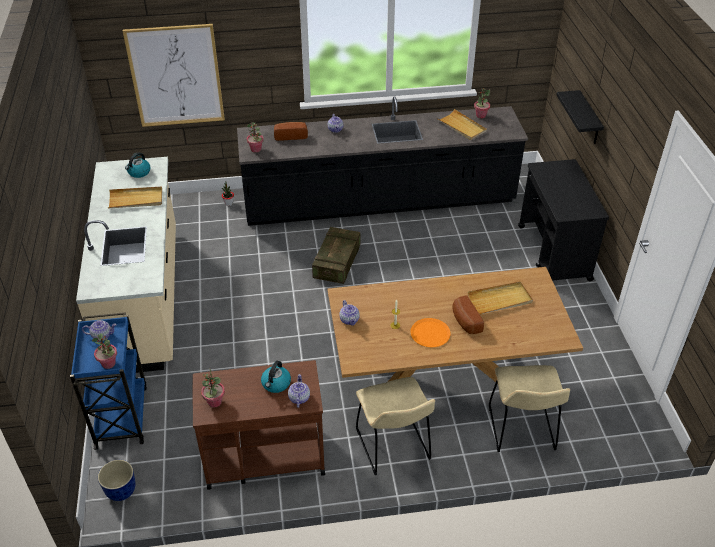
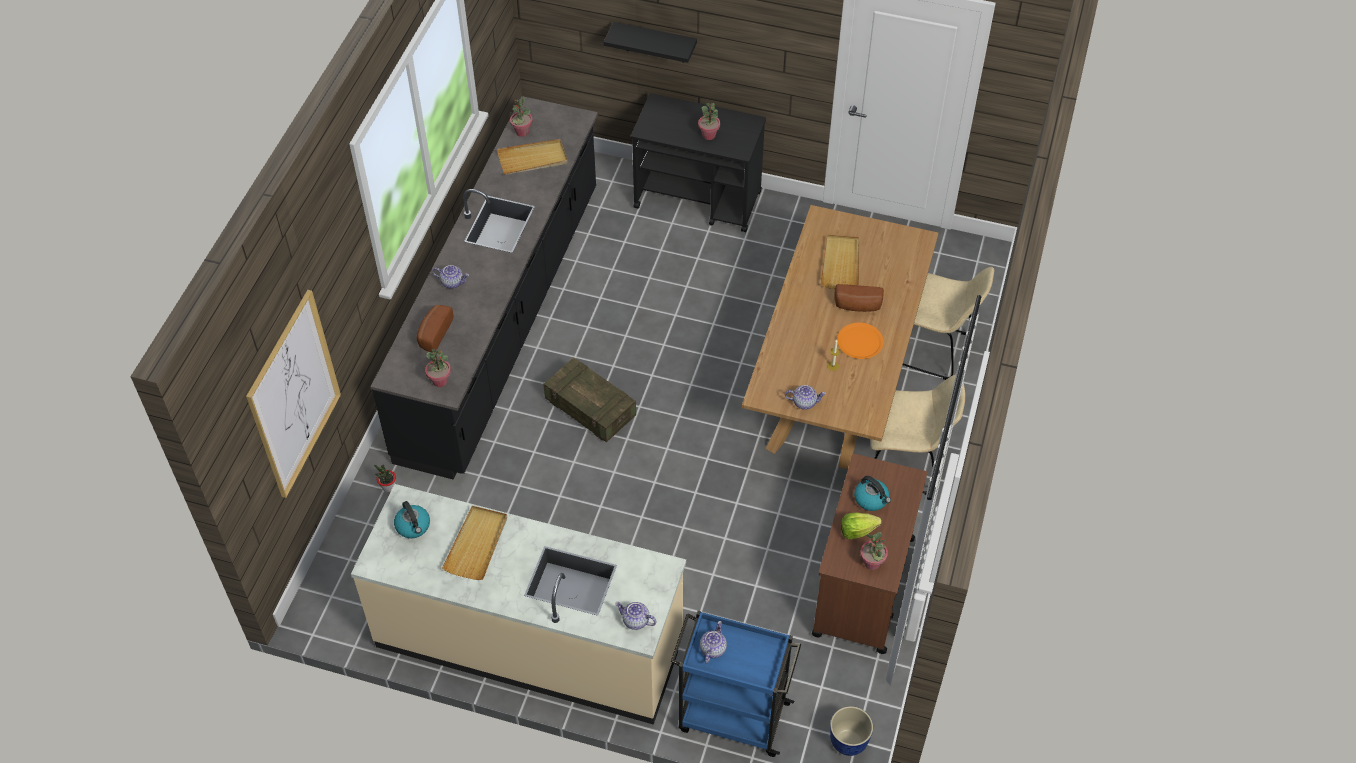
camera: 65 degrees left, 10 degrees up
potted plant [92,333,117,369] -> potted plant moved to [698,103,720,140]
teapot [288,374,310,408] -> teapot moved to [615,602,657,630]
none -> lettuce [841,512,882,539]

